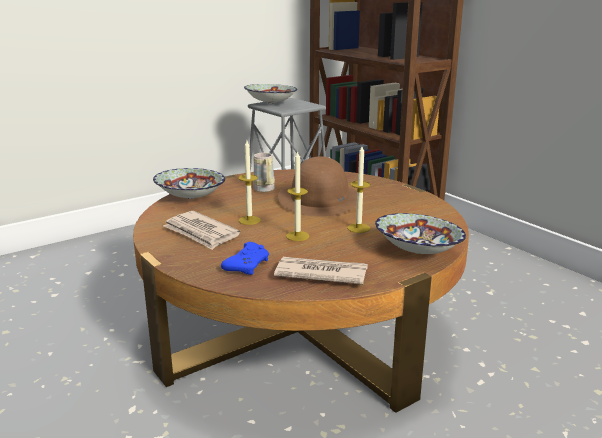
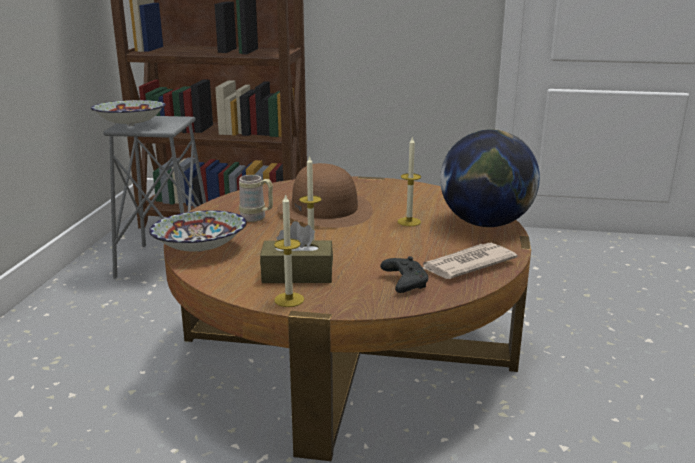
camera: 45 degrees left, 0 degrees up
newspaper [163,211,240,250] -> brown tissue box [260,221,333,283]
blue game controller [221,242,269,275] -> black game controller [380,256,428,293]
candle [286,150,310,241] -> candle moved to [274,193,304,307]
bowl [375,213,466,254] -> globe [440,129,540,227]

